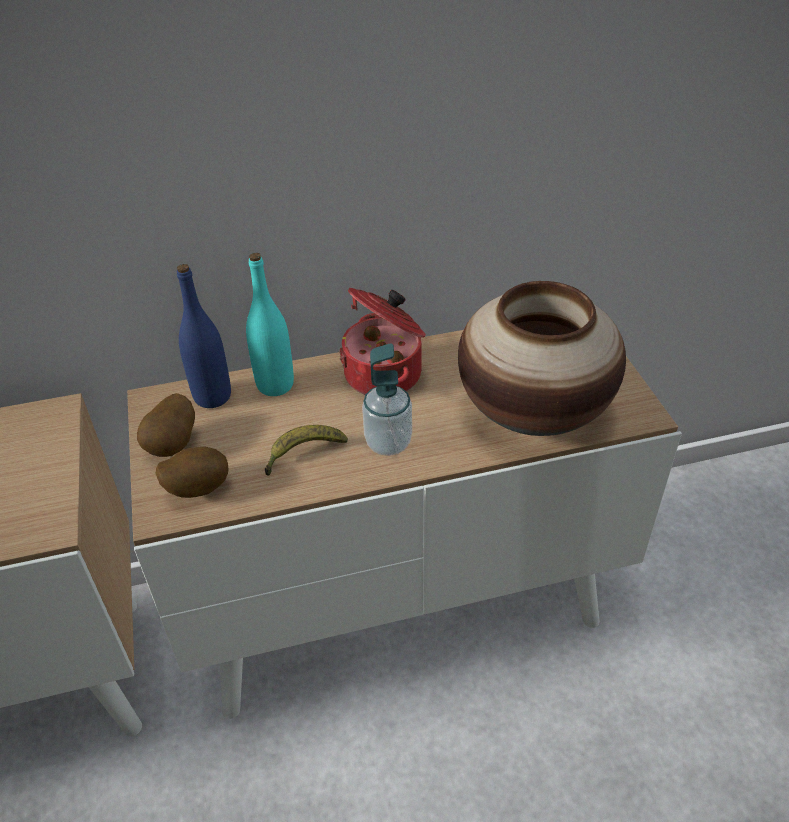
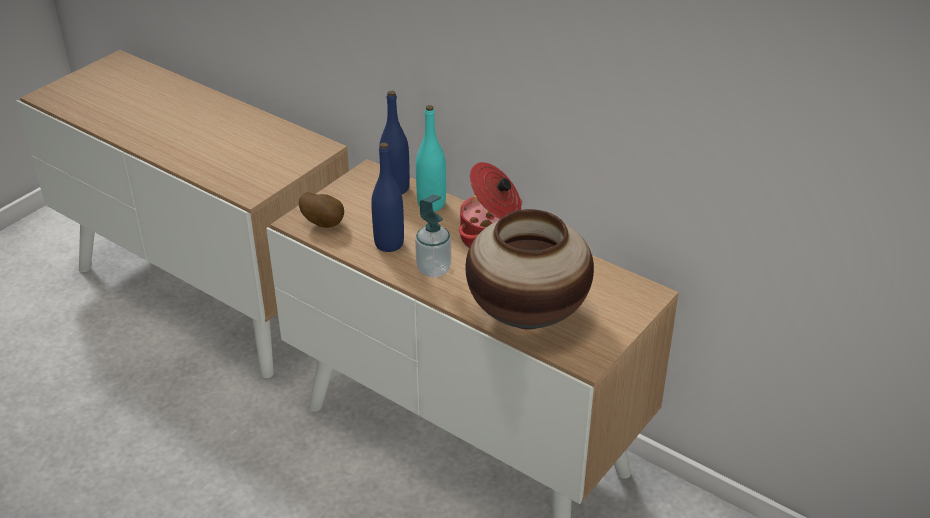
camera: 50 degrees right, 5 degrees down
potato [137,393,195,457] -> none
banana [265,425,348,476] -> blue bottle [371,143,404,252]

